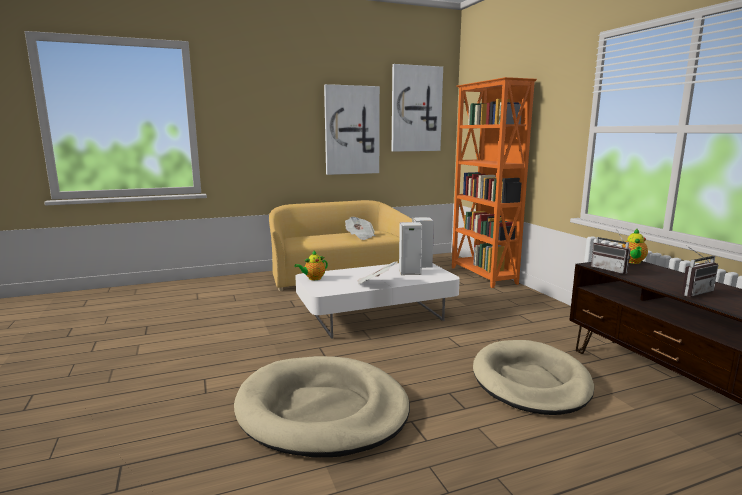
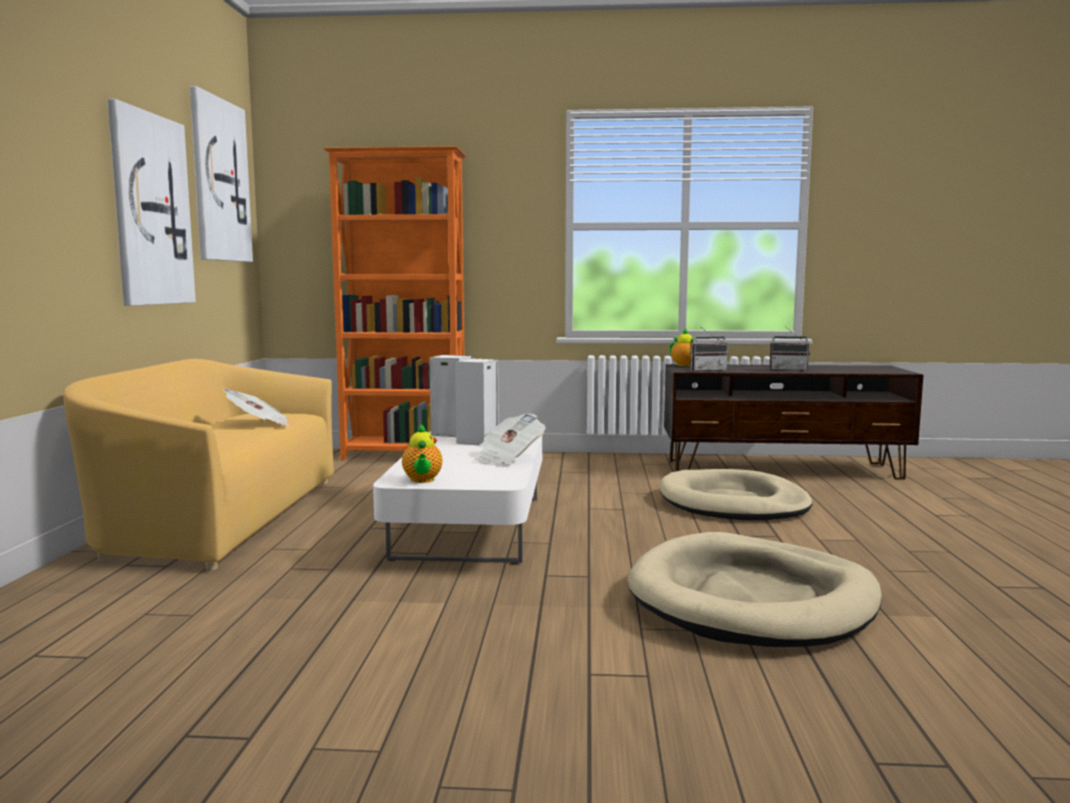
camera: 65 degrees left, 5 degrees down
radio [682,245,718,297] -> radio turned 105 degrees clockwise [769,326,810,371]

